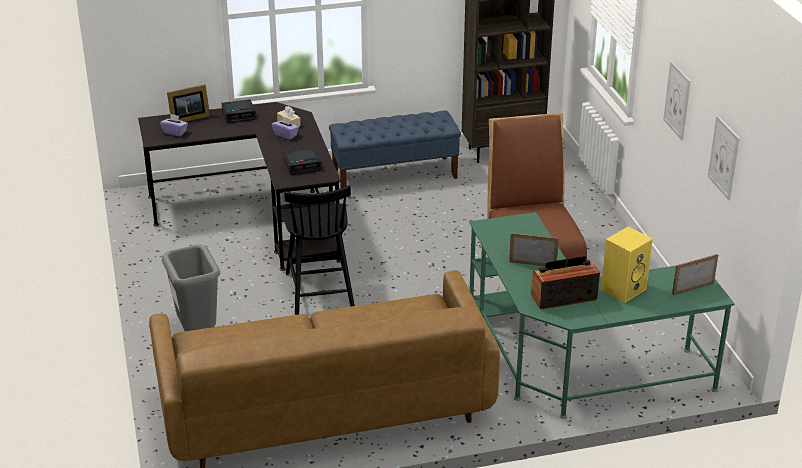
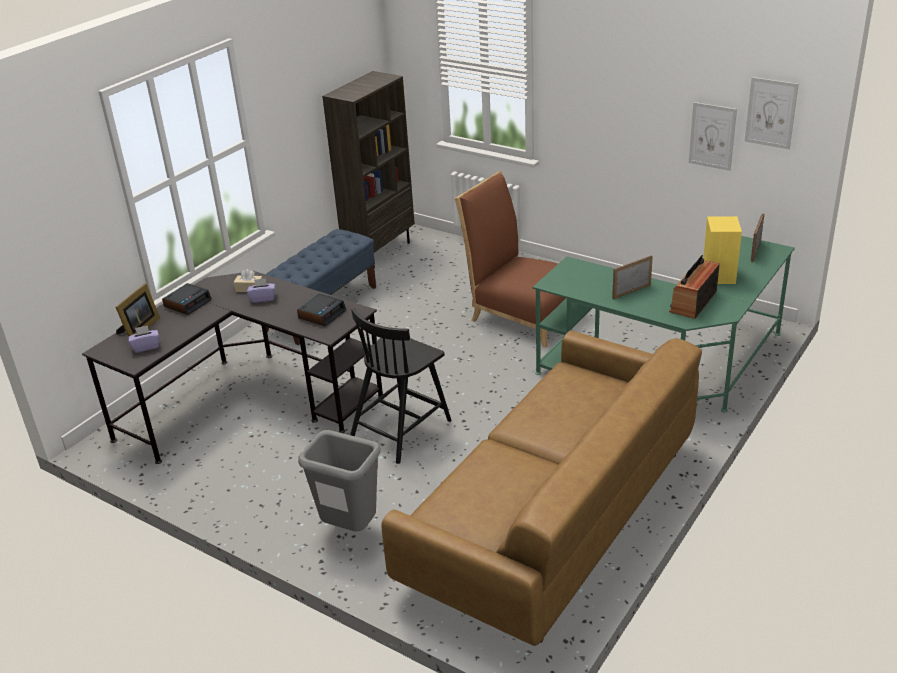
camera: 40 degrees left, 0 degrees up
black chair [281,185,355,315] -> black chair turned 90 degrees clockwise [350,308,452,464]
picture [663,61,691,141] -> picture moved to [745,77,799,149]

